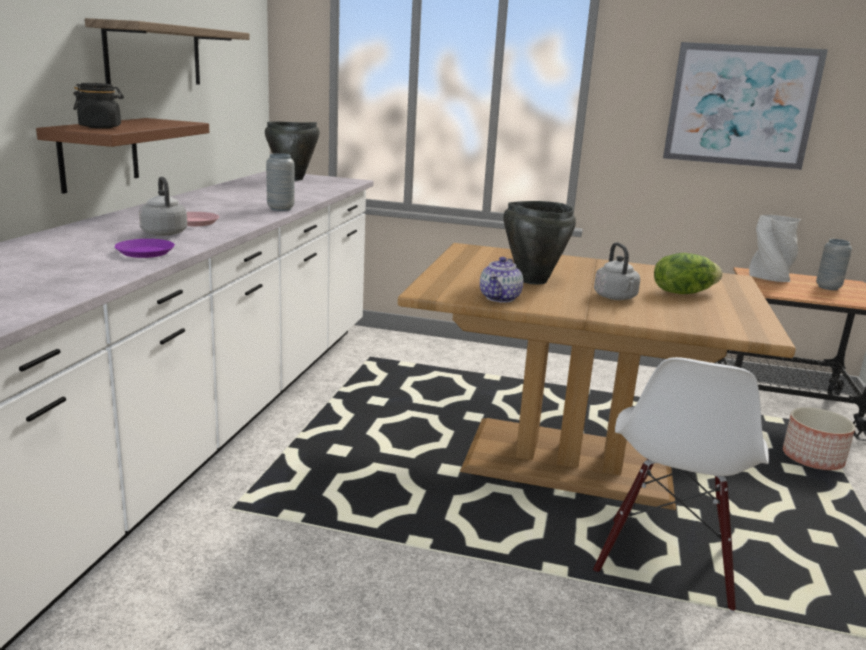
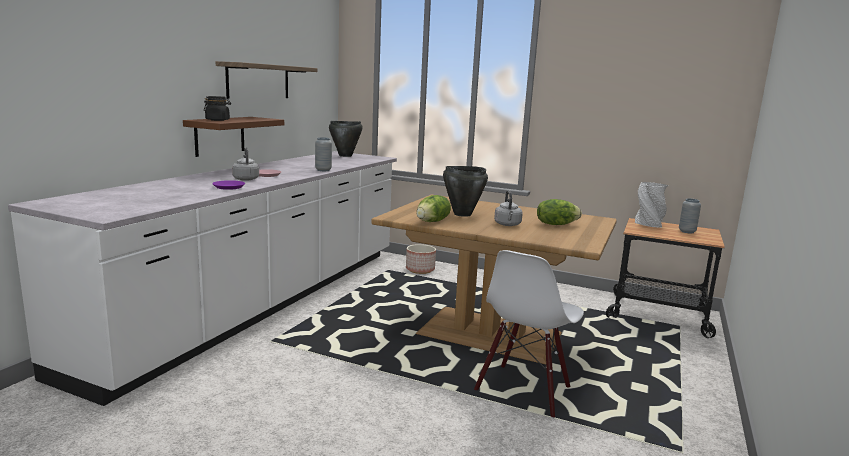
camera: 10 degrees right, 5 degrees down
teapot [480,257,523,303] -> lettuce [416,195,451,222]
picture [663,42,828,170] -> none
planter [783,407,855,470] -> planter moved to [406,244,436,274]

